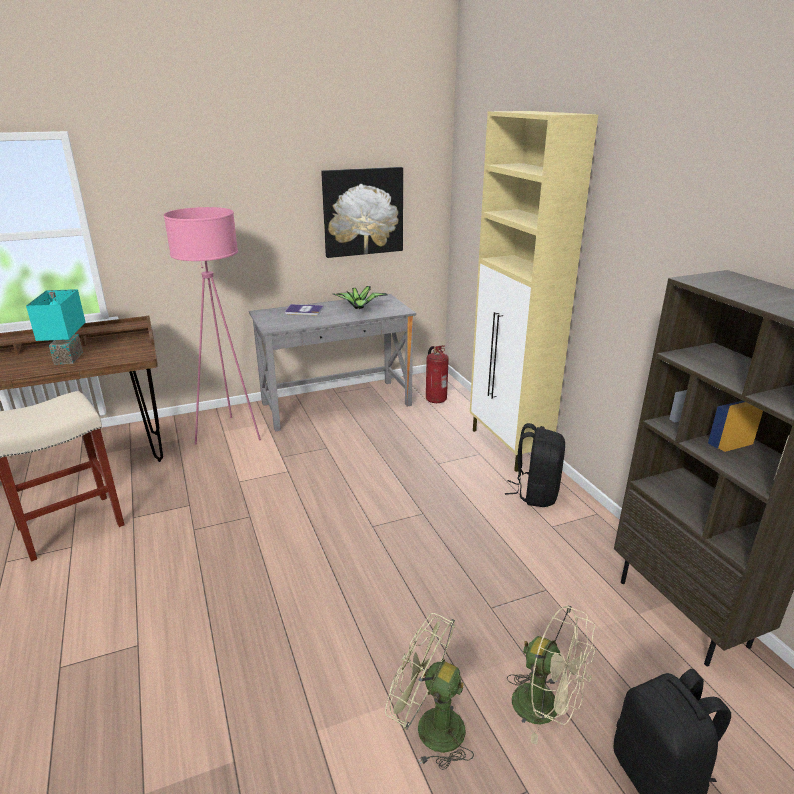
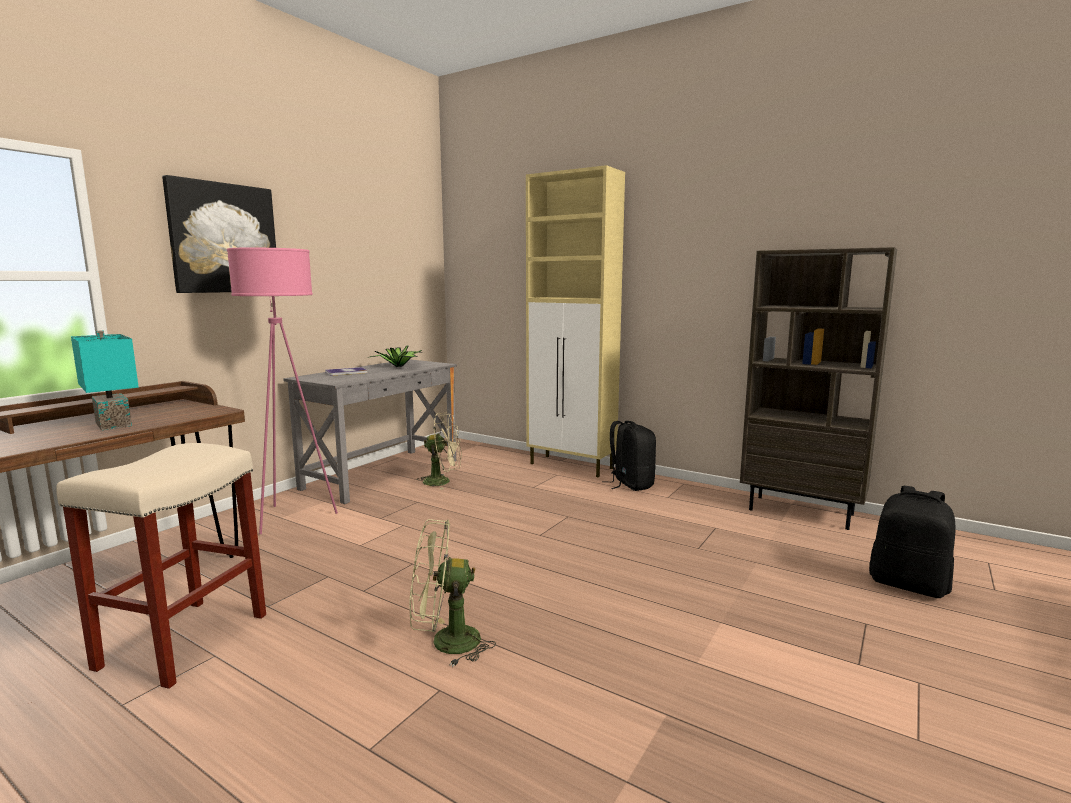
camera: 35 degrees left, 15 degrees down
picture [321,167,403,258] -> picture moved to [162,175,276,293]
green fan [385,613,474,770] -> green fan moved to [410,519,496,667]
fire extinguisher [426,345,449,403] -> none
beige fan [507,605,596,744] -> beige fan moved to [418,412,462,490]

